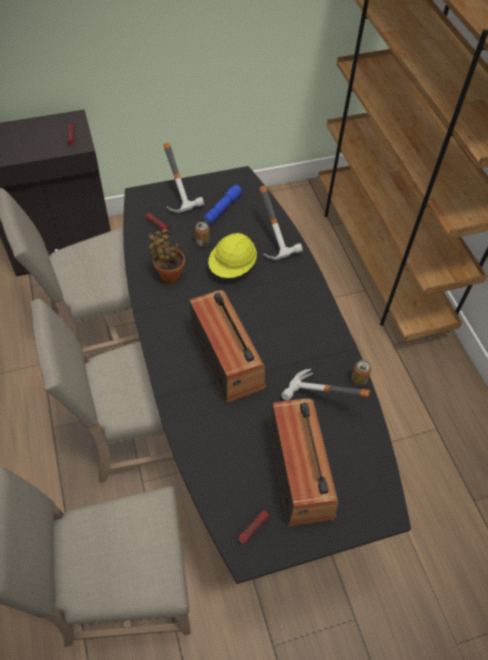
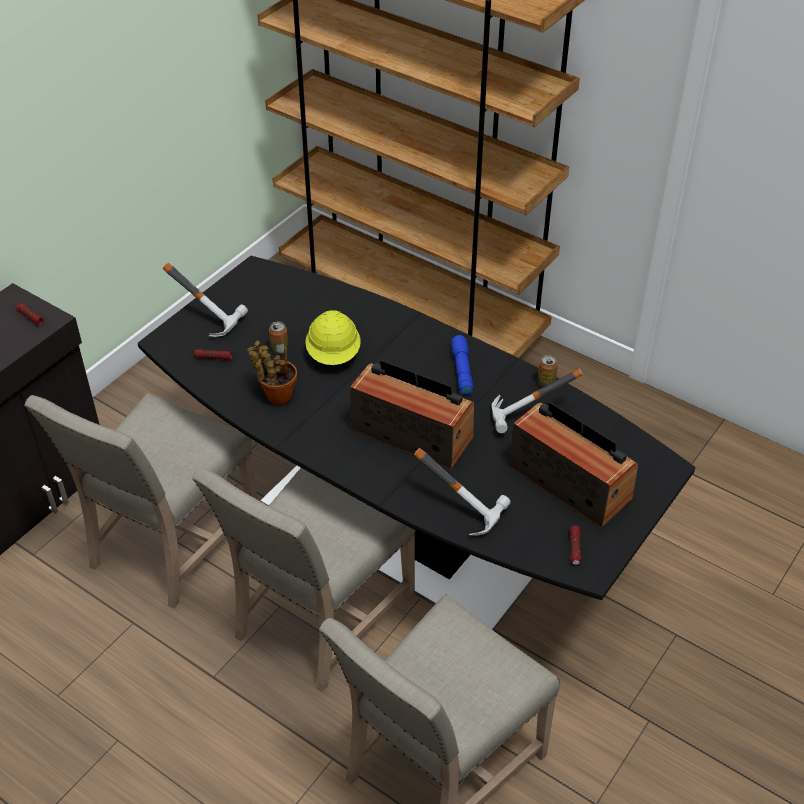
camera: 35 degrees left, 10 degrees down
blue flashlight [203,185,243,225] -> blue flashlight moved to [451,335,473,395]
hammer [259,186,303,260] -> hammer moved to [414,448,511,536]

